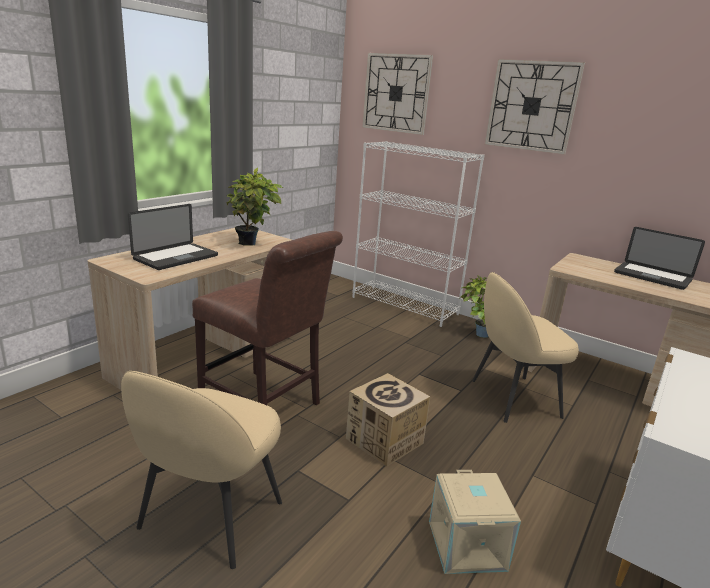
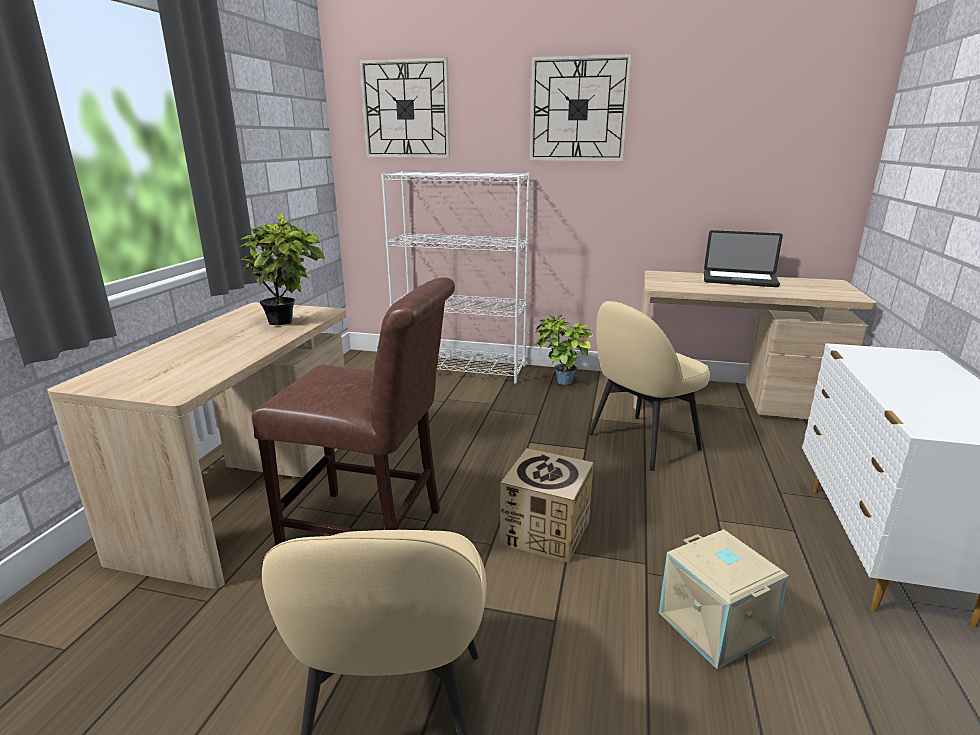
camera: 20 degrees left, 0 degrees up
laptop [128,204,218,270] -> none

